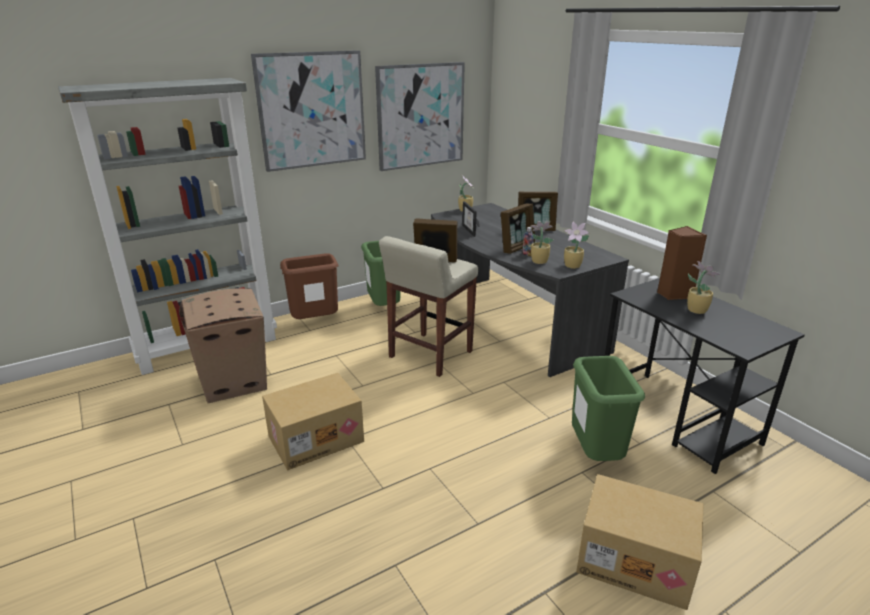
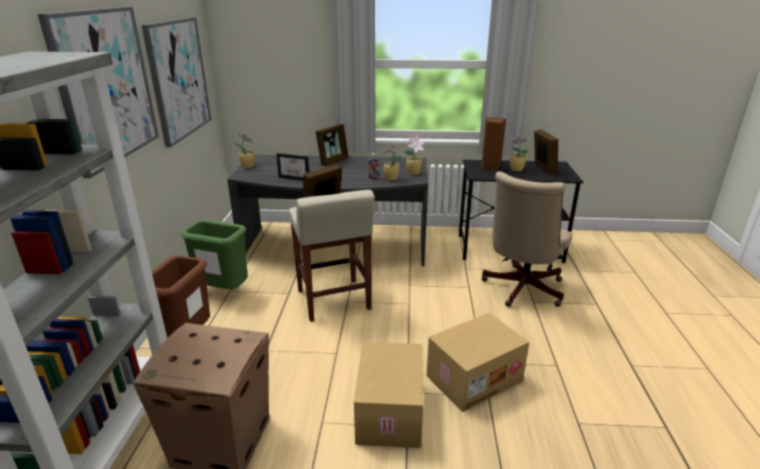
camera: 55 degrees left, 0 degrees up
picture frame [501,203,535,254] -> picture frame moved to [534,129,558,175]
green trash can [572,356,645,461] -> beige office chair [481,171,572,307]
cardboard box [576,474,704,610] -> cardboard box moved to [427,313,529,412]

